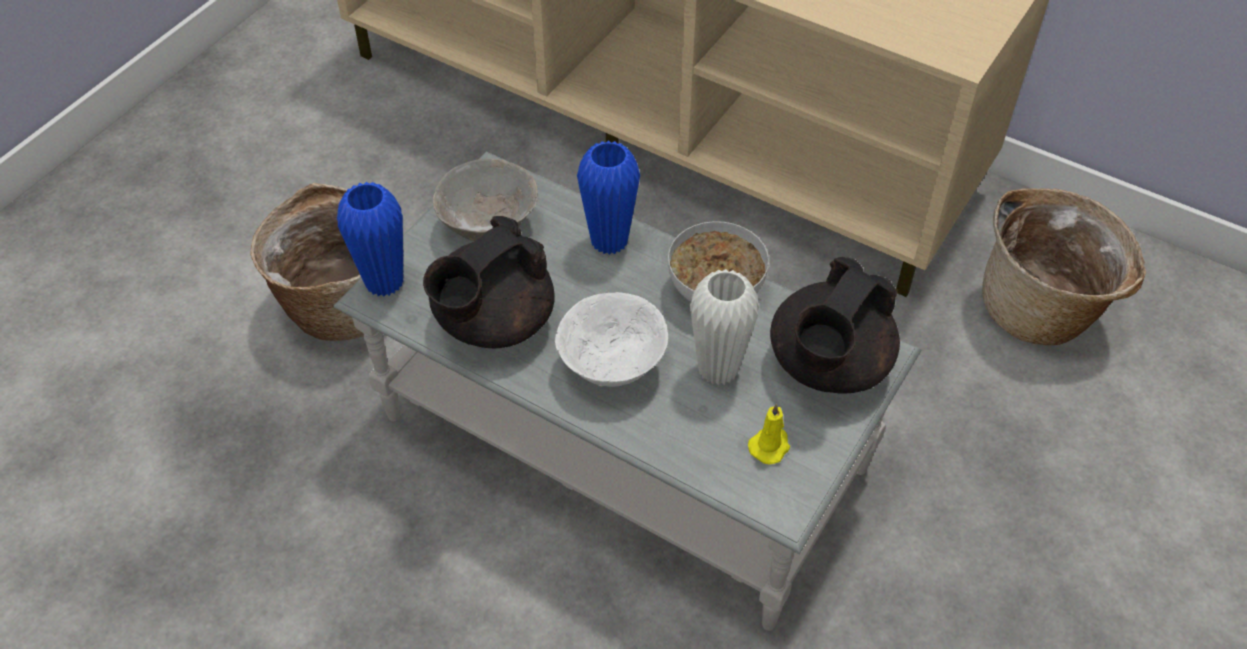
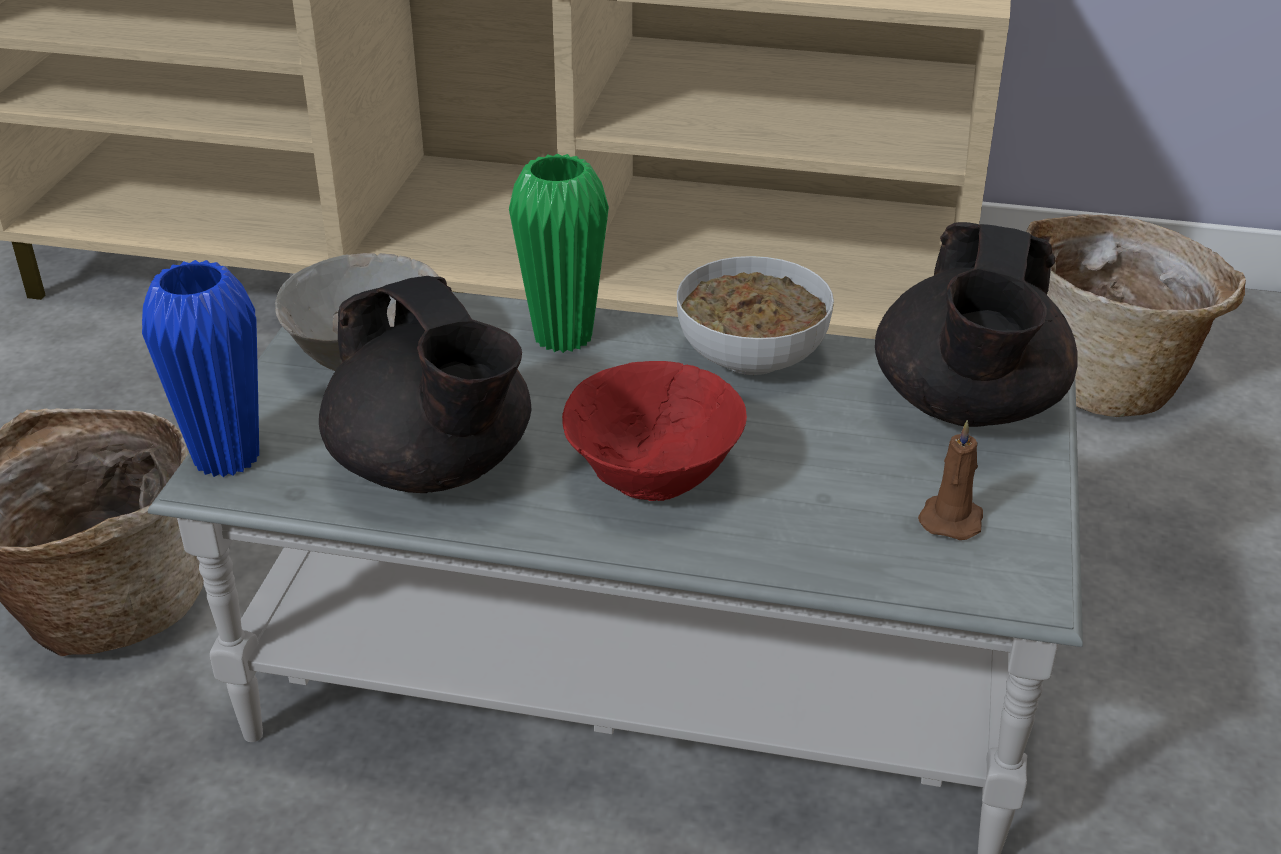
camera: 20 degrees left, 15 degrees down
black teapot [423,216,554,348] -> black teapot turned 60 degrees counterclockwise [319,276,532,493]
white bowl [555,292,668,387] -> red bowl [562,361,747,501]
blue vase [577,140,640,255] -> green vase [509,154,609,353]
white vase [690,269,759,386] -> none
yellow candle [748,403,790,464] -> brown candle [918,420,983,540]

